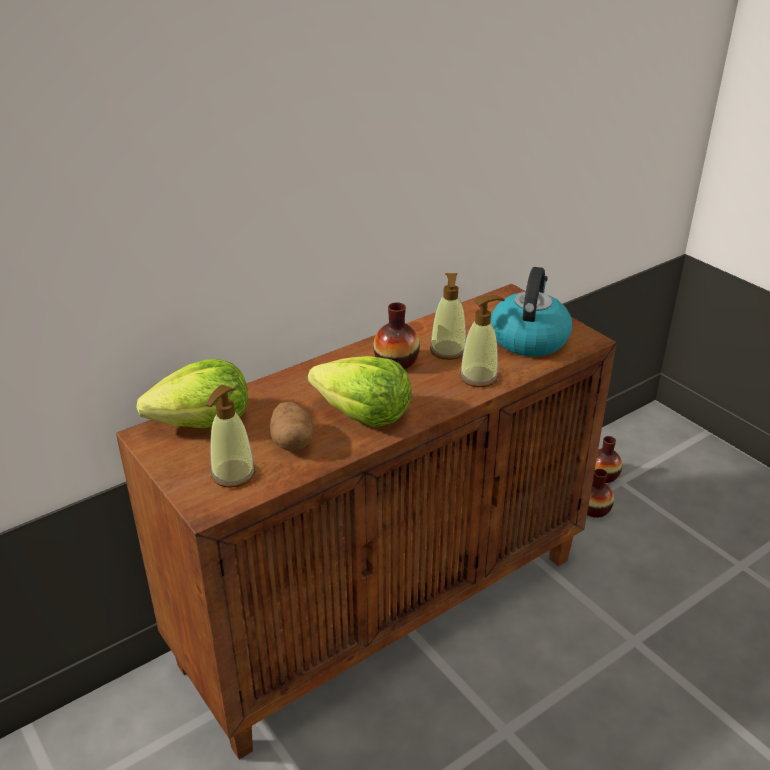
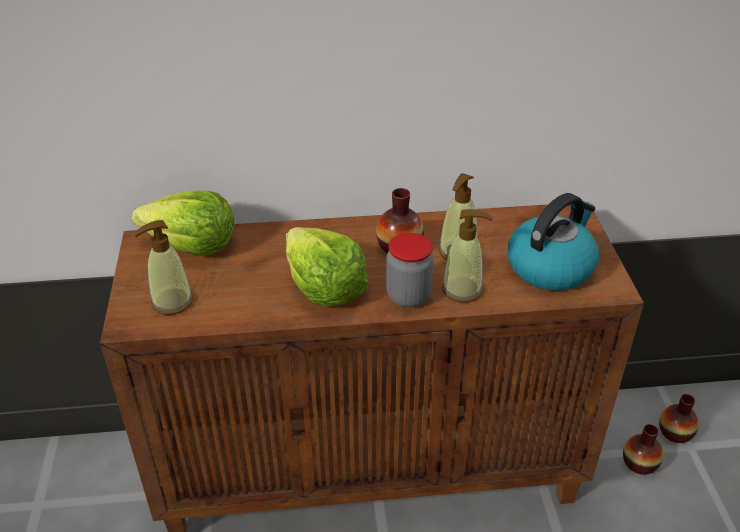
camera: 30 degrees right, 5 degrees up
potato [270,402,313,451] -> none
none -> jar [386,233,434,307]

